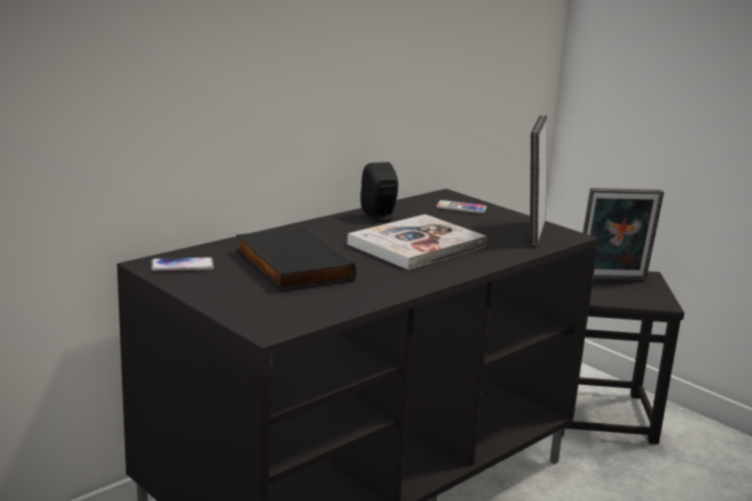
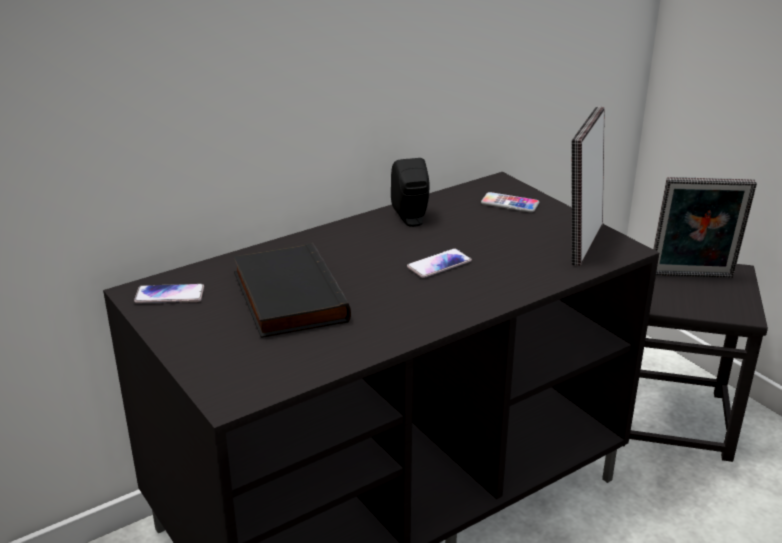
camera: 10 degrees right, 10 degrees up
book [347,214,486,270] -> phone [407,248,472,278]

